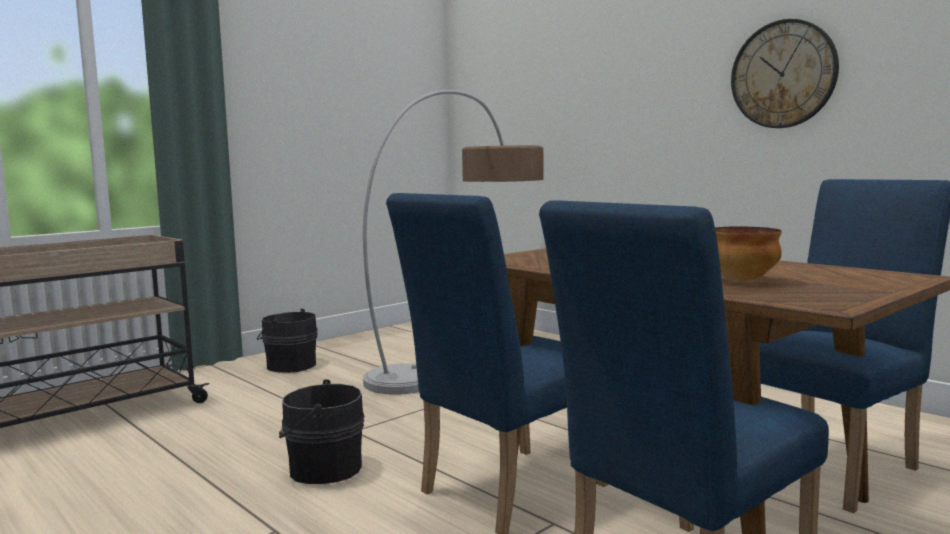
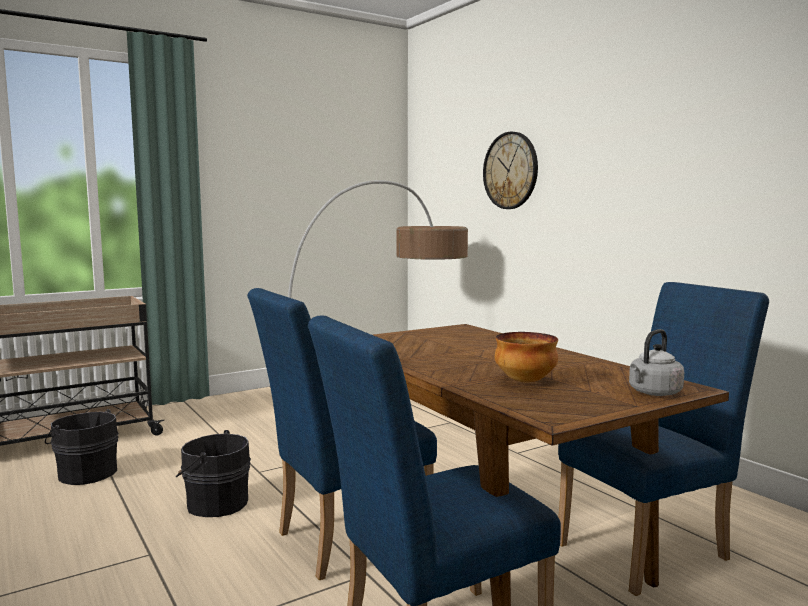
camera: 10 degrees right, 0 degrees up
black bucket [257,309,318,373] -> black bucket moved to [45,409,119,485]
wall clock [731,19,839,128] -> wall clock moved to [483,132,538,209]
none -> grey kettle [629,329,684,396]

